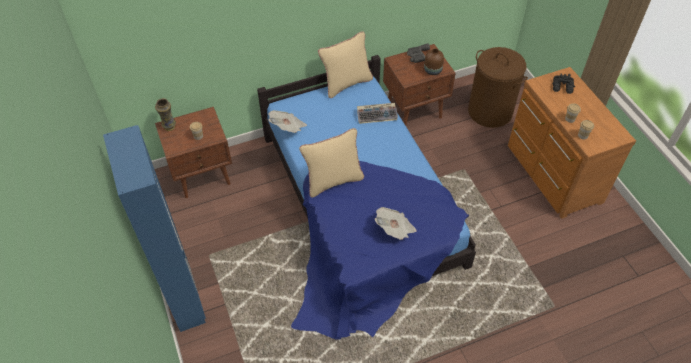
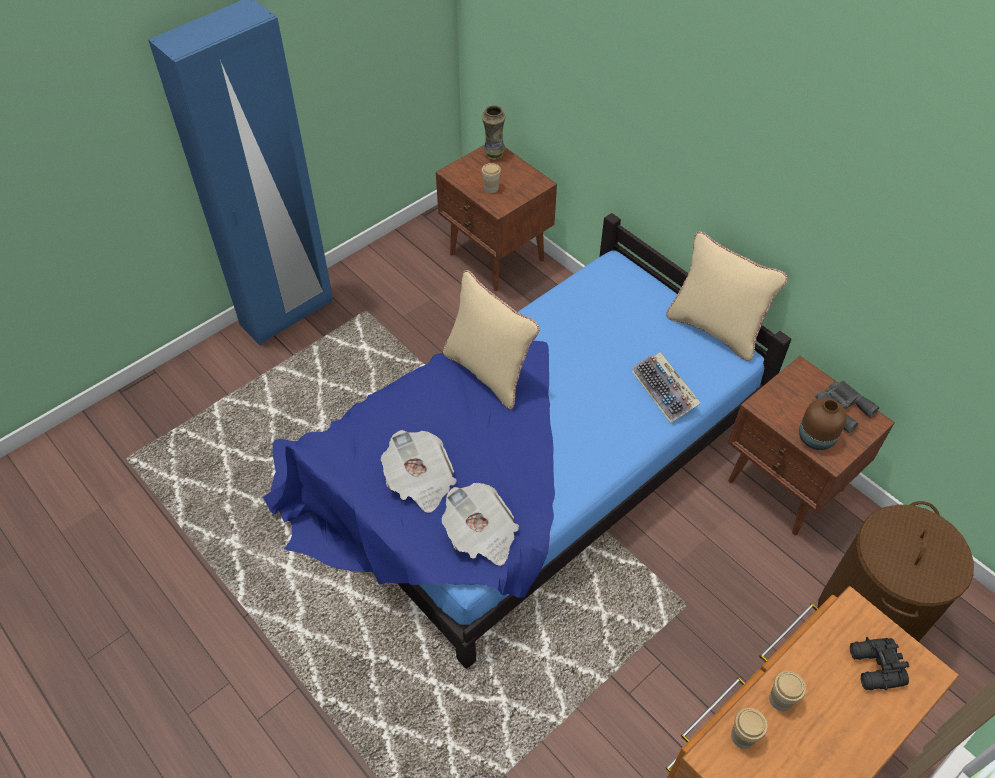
camera: 70 degrees right, 0 degrees up
newspaper [268,110,307,133] -> newspaper moved to [441,483,519,566]

